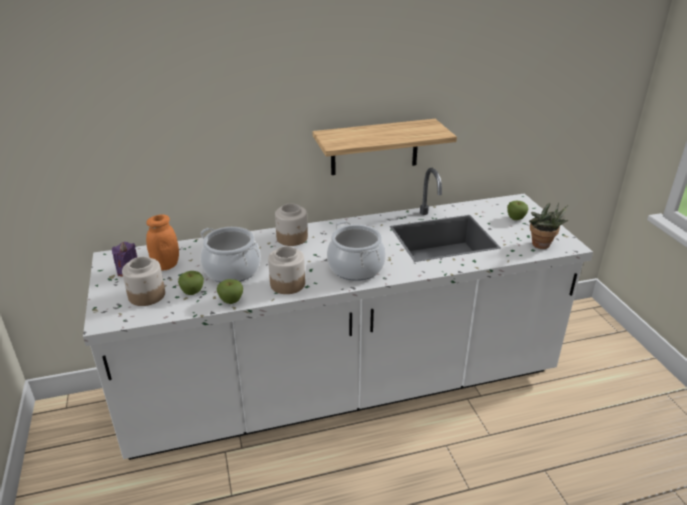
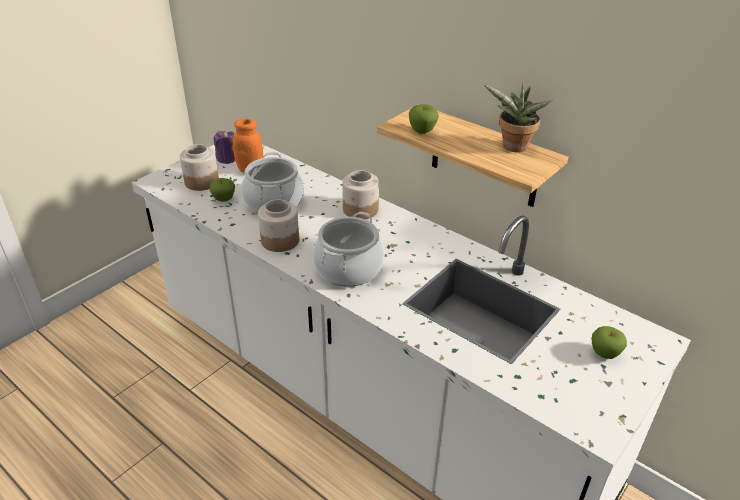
camera: 55 degrees right, 5 degrees up
apple [217,279,243,304] -> apple moved to [409,104,439,134]
potted plant [529,203,568,249] -> potted plant moved to [484,83,553,152]

